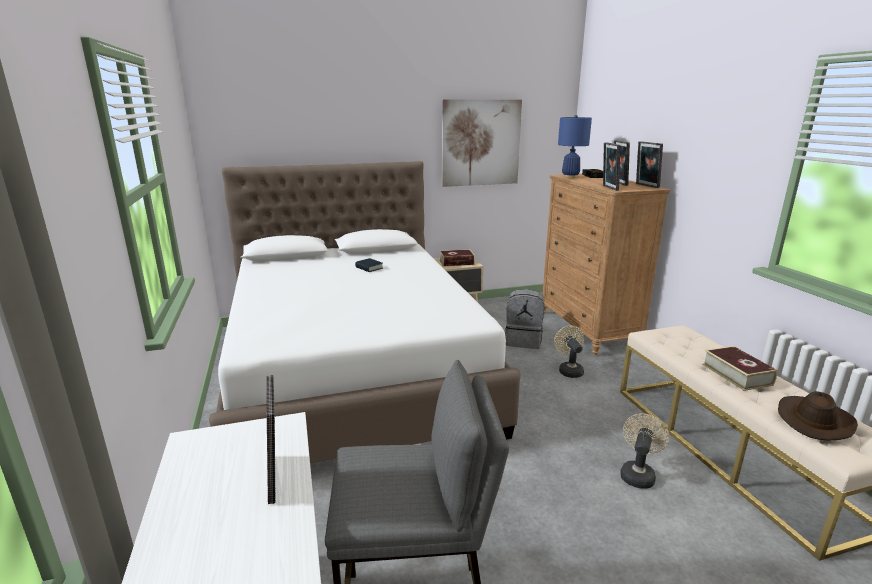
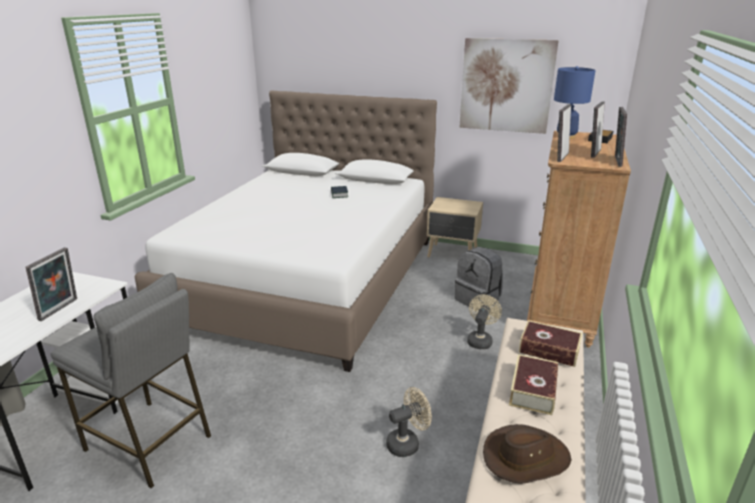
camera: 35 degrees right, 5 degrees up
book [439,249,475,266] -> book moved to [519,320,583,367]

